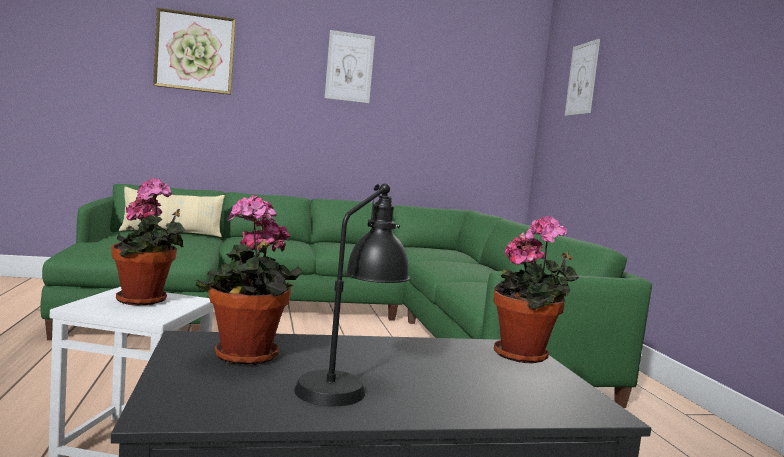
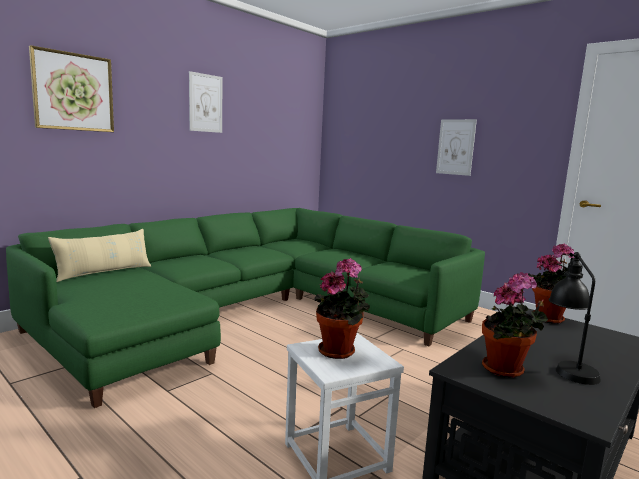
camera: 35 degrees left, 5 degrees up
picture [565,39,600,116] -> picture moved to [436,119,477,176]

